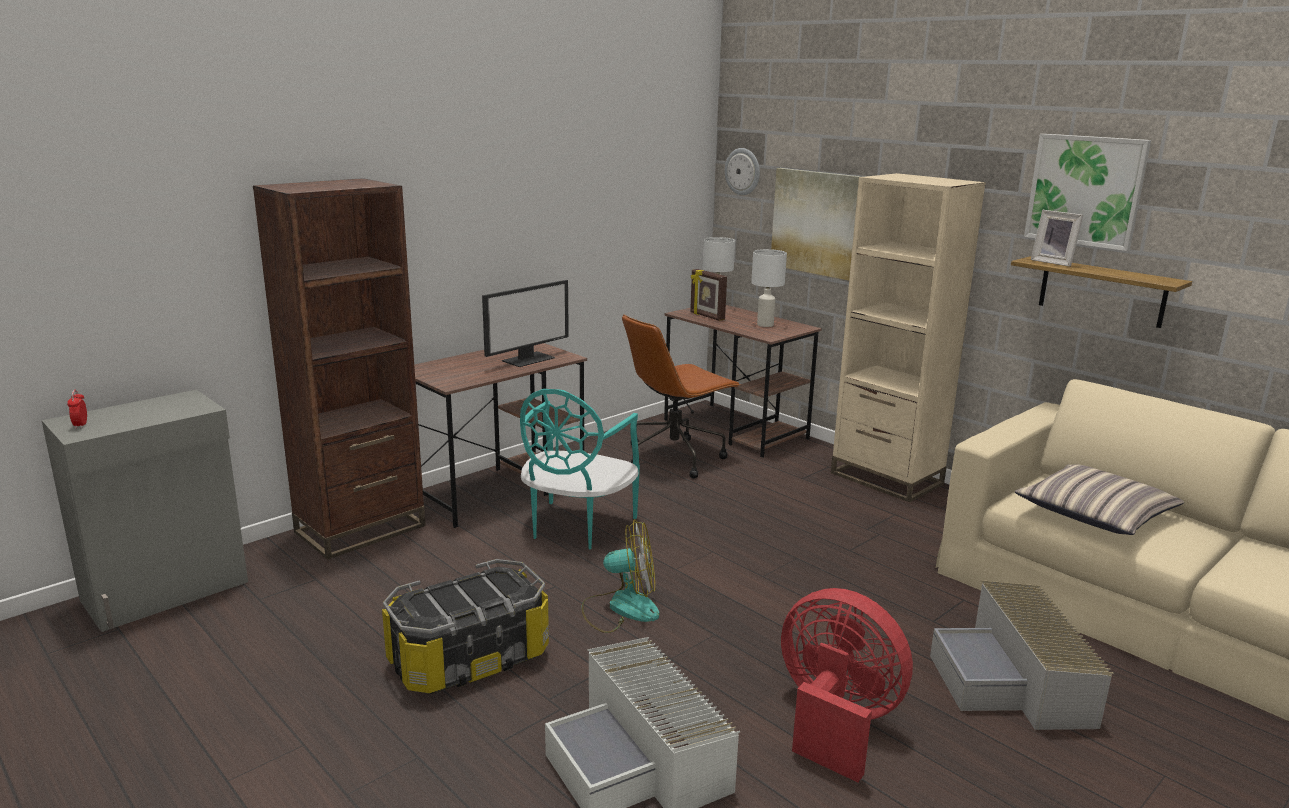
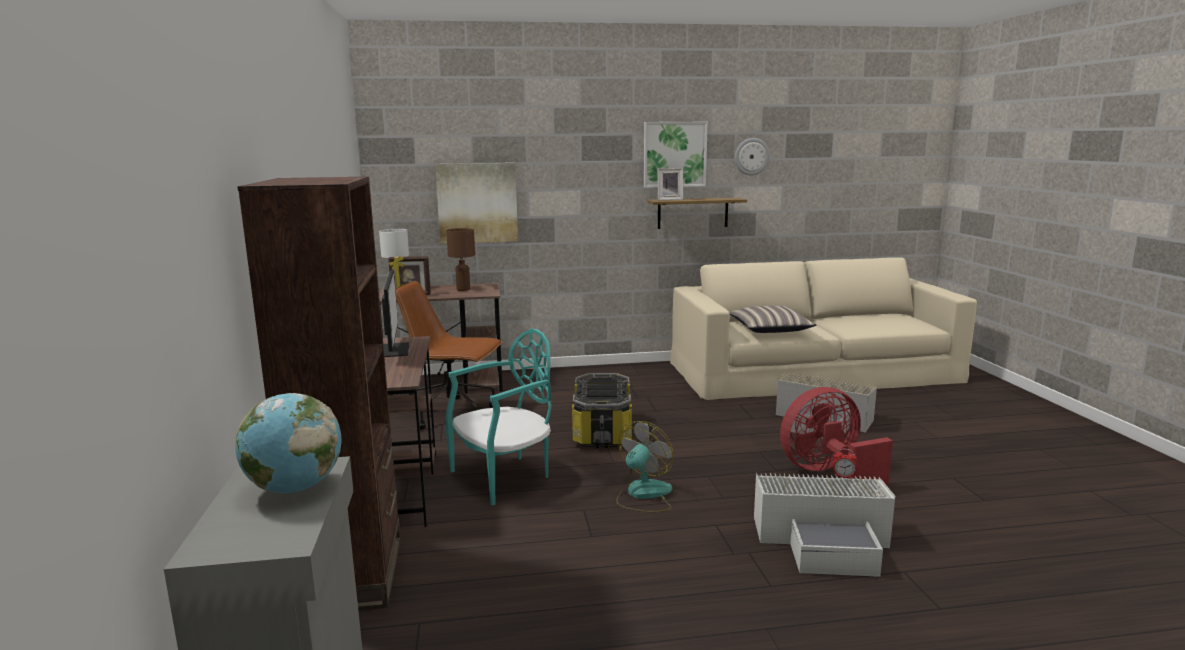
camera: 55 degrees left, 5 degrees down
alarm clock [67,390,87,429] -> alarm clock moved to [833,449,857,479]
storage box [382,559,549,694] -> storage box moved to [572,373,632,449]
turquoise chair [520,389,640,549] -> turquoise chair turned 90 degrees counterclockwise [445,329,552,506]
brown office chair [622,314,740,479] -> brown office chair turned 105 degrees clockwise [395,281,503,430]
wall clock [725,148,760,195] -> wall clock moved to [735,138,770,176]
white table lamp [751,249,787,327] -> brown table lamp [446,228,475,291]
beige bookcase [831,173,986,502] -> none
none -> globe [235,393,341,493]

